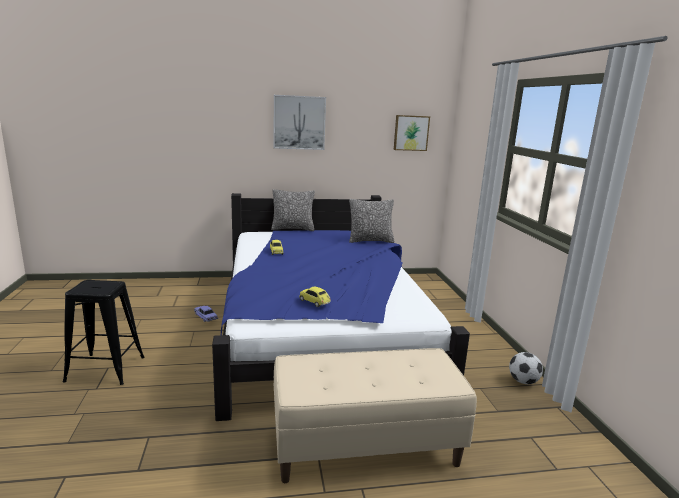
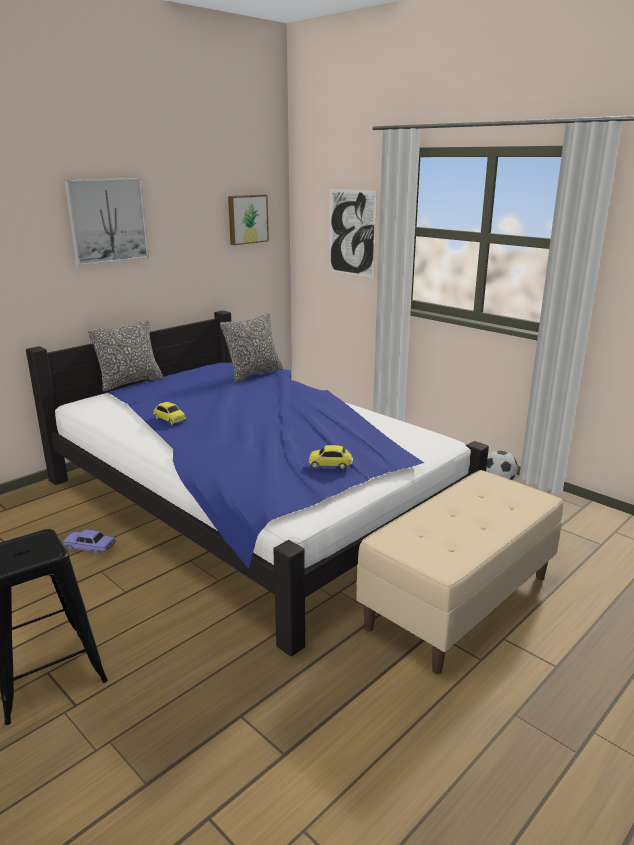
camera: 35 degrees left, 5 degrees up
none -> picture [329,189,377,278]

